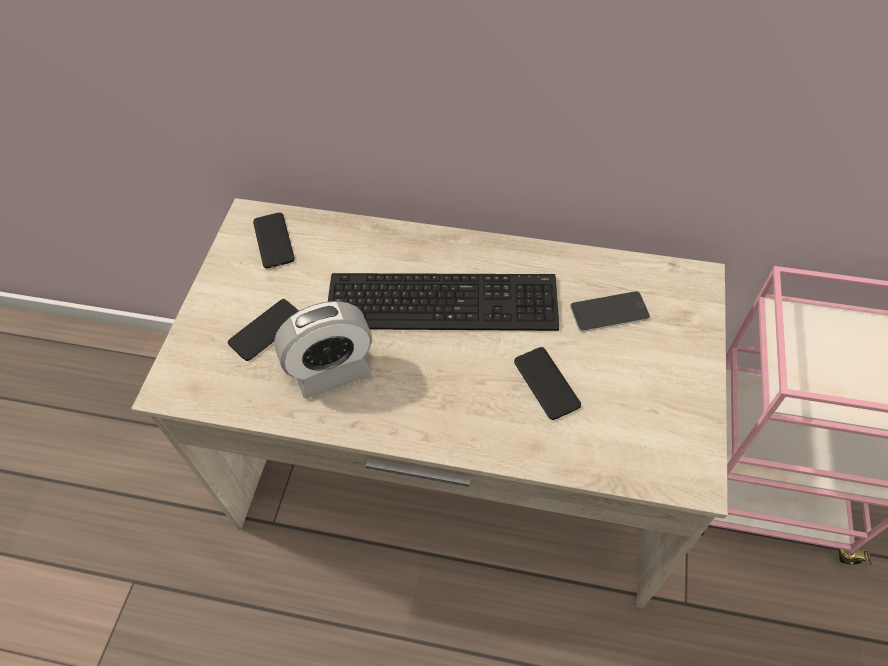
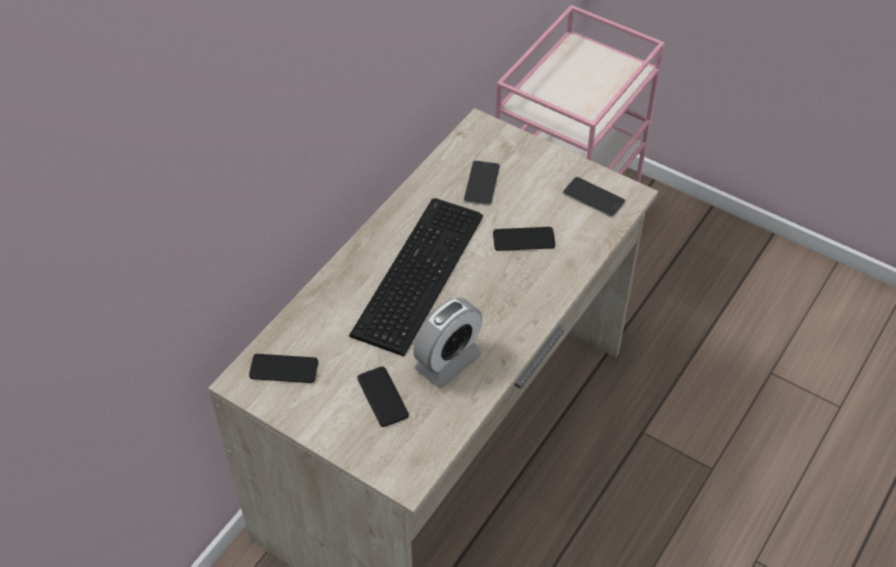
camera: 70 degrees left, 5 degrees down
alarm clock [274,301,372,399] -> alarm clock turned 45 degrees clockwise [413,297,482,388]
none -> phone [562,177,626,217]

